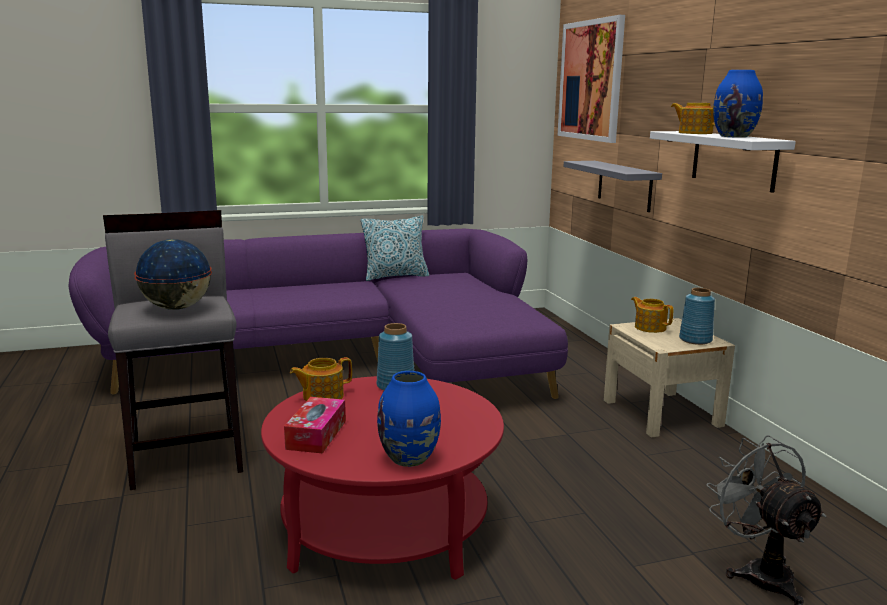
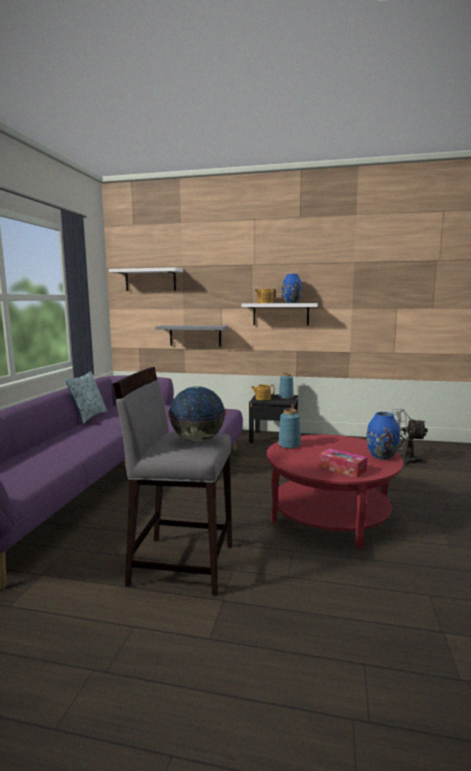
camera: 60 degrees left, 5 degrees down
teapot [290,357,352,401] -> none
picture [557,15,625,143] -> white shelf [109,267,183,291]
beige nightstand [604,318,735,438] -> black nightstand [249,394,298,443]

